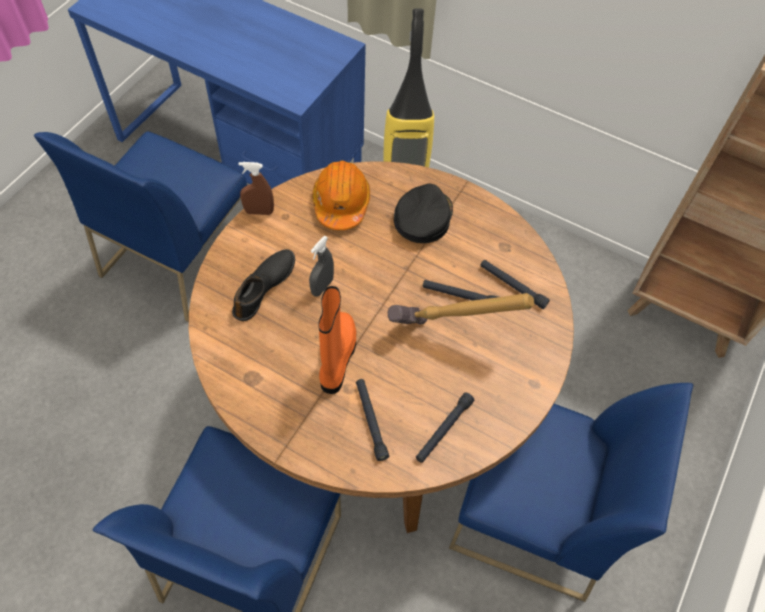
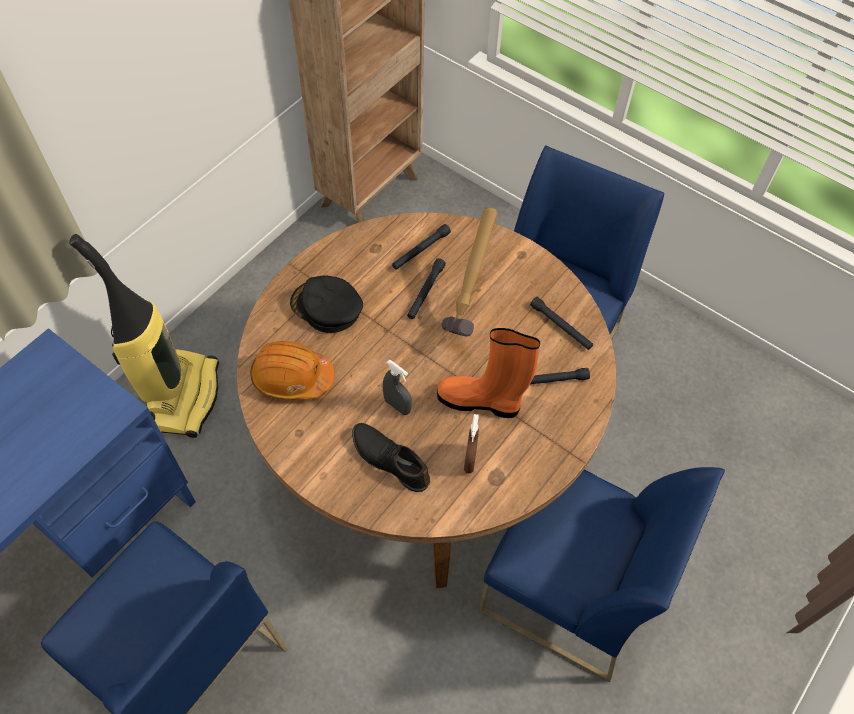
camera: 80 degrees left, 0 degrees up
brown spray bottle [239,162,274,215] -> brown spray bottle moved to [464,414,479,473]

